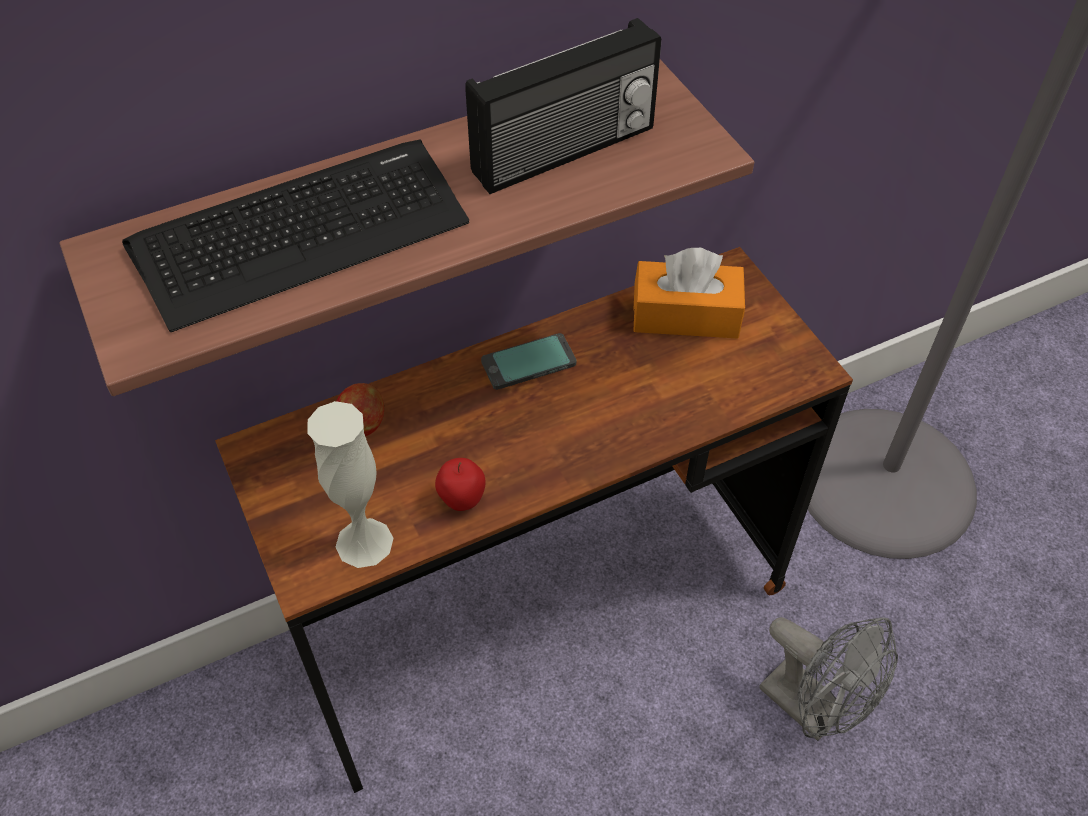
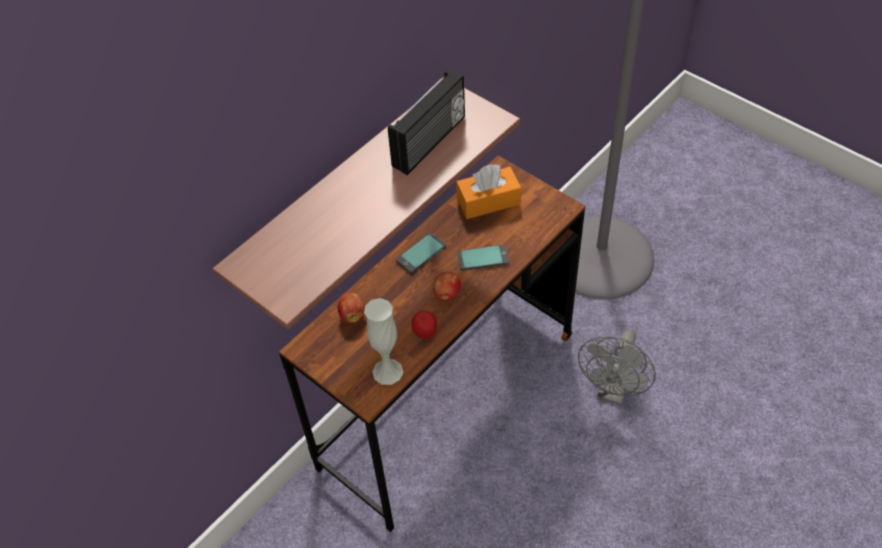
camera: 20 degrees left, 0 degrees up
keyboard [122,139,469,332] -> none
grey fan [759,617,898,741] -> grey fan turned 90 degrees clockwise [578,329,656,406]
none -> apple [433,271,461,301]
none -> phone [457,245,509,271]

